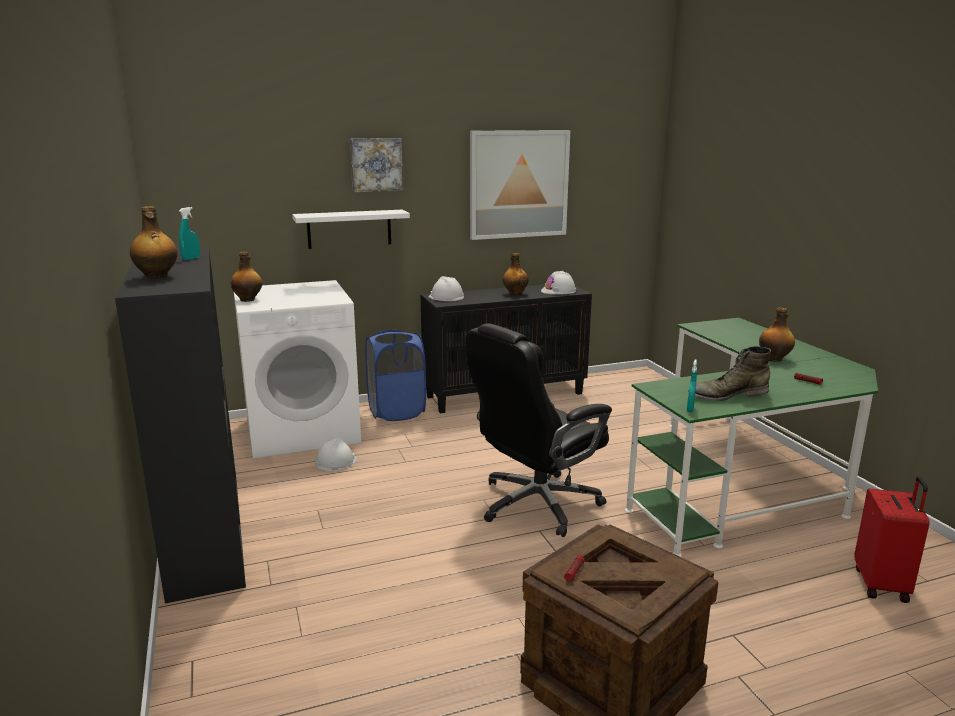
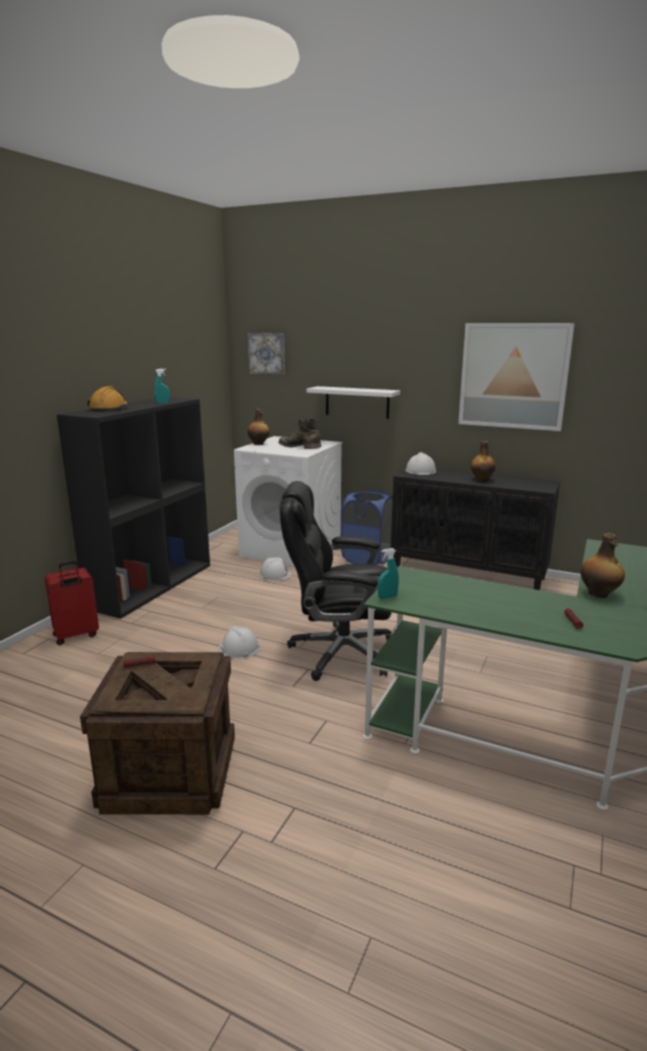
camera: 45 degrees right, 0 degrees up
bottle [130,206,178,279] -> orange hard hat [87,386,128,412]
picture [350,138,403,192] -> picture moved to [248,333,285,375]
white hard hat [541,271,576,294] -> white hard hat moved to [218,626,259,659]
green boot [688,346,771,401] -> green boot moved to [278,419,321,449]
red suitcase [854,476,930,603] -> red suitcase moved to [45,561,99,645]

